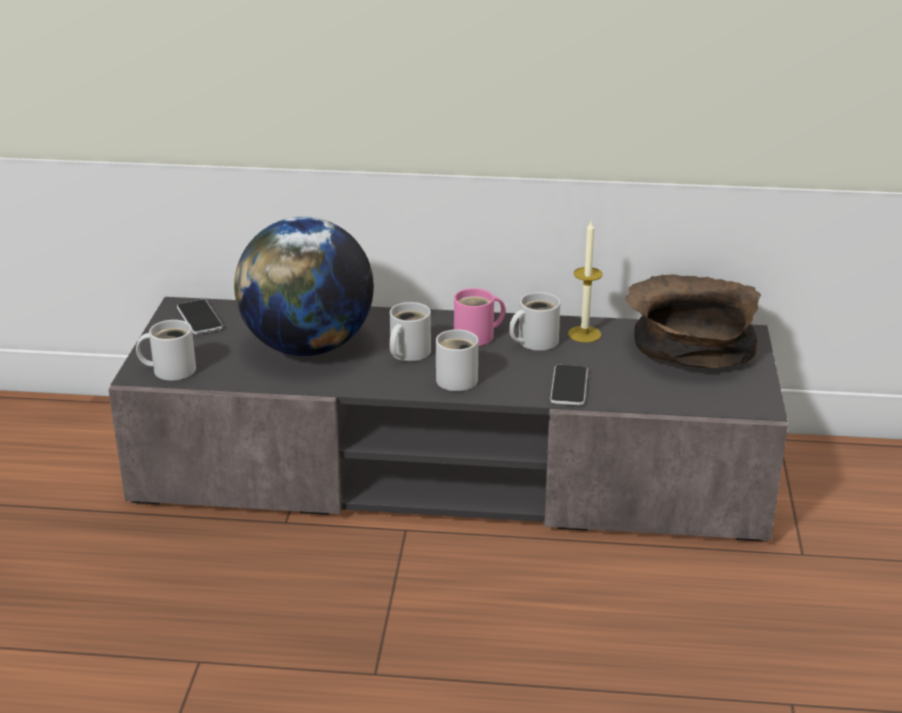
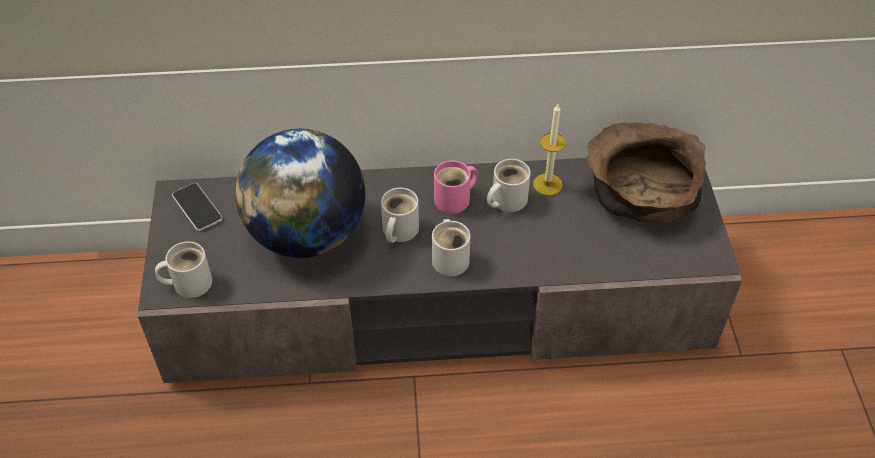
camera: 10 degrees left, 20 degrees up
phone [550,365,588,405] -> none

